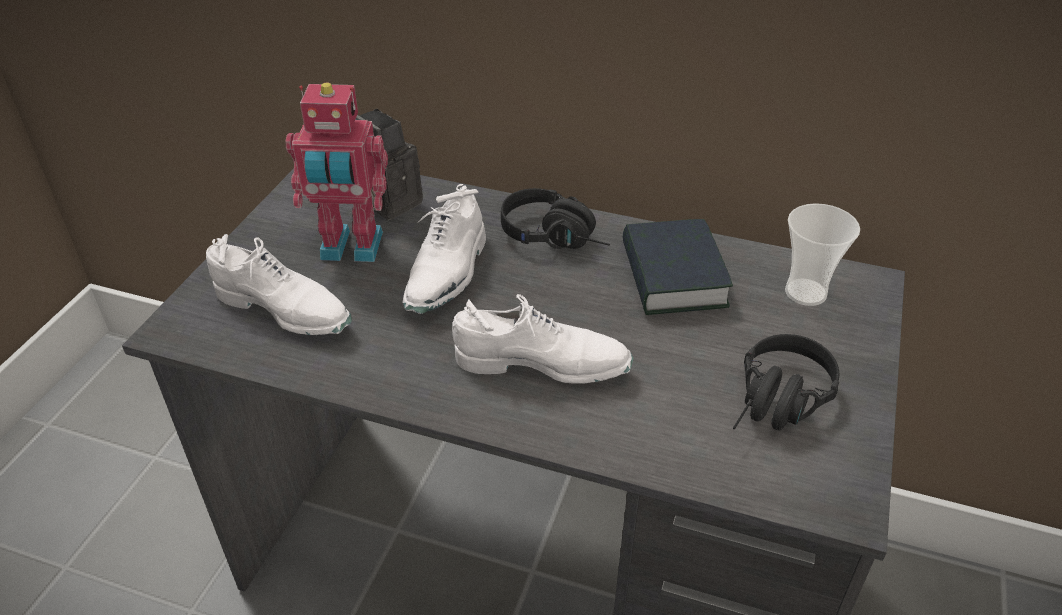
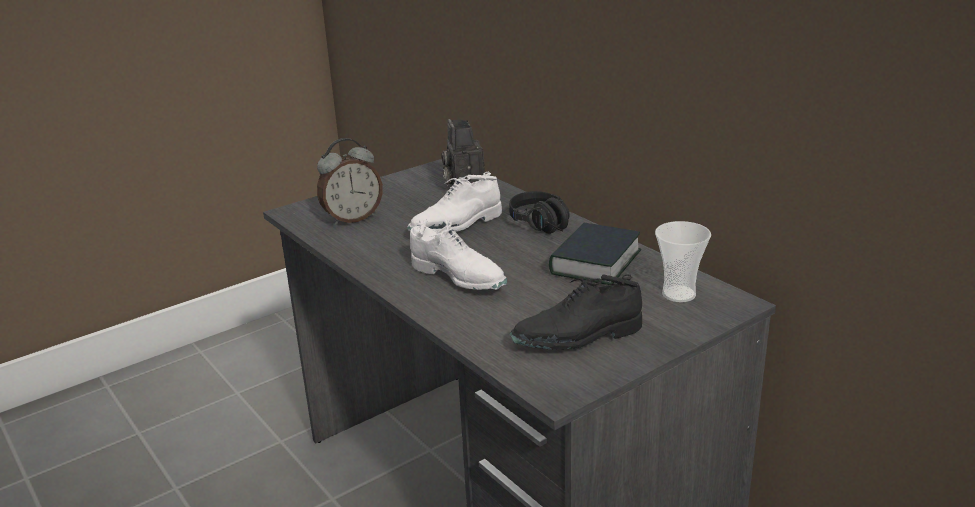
camera: 35 degrees right, 15 degrees down
white shoe [206,234,352,335] -> alarm clock [317,138,383,225]
toy robot [285,83,388,262] -> none
black headphones [733,334,839,431] -> black shoe [510,274,642,349]

